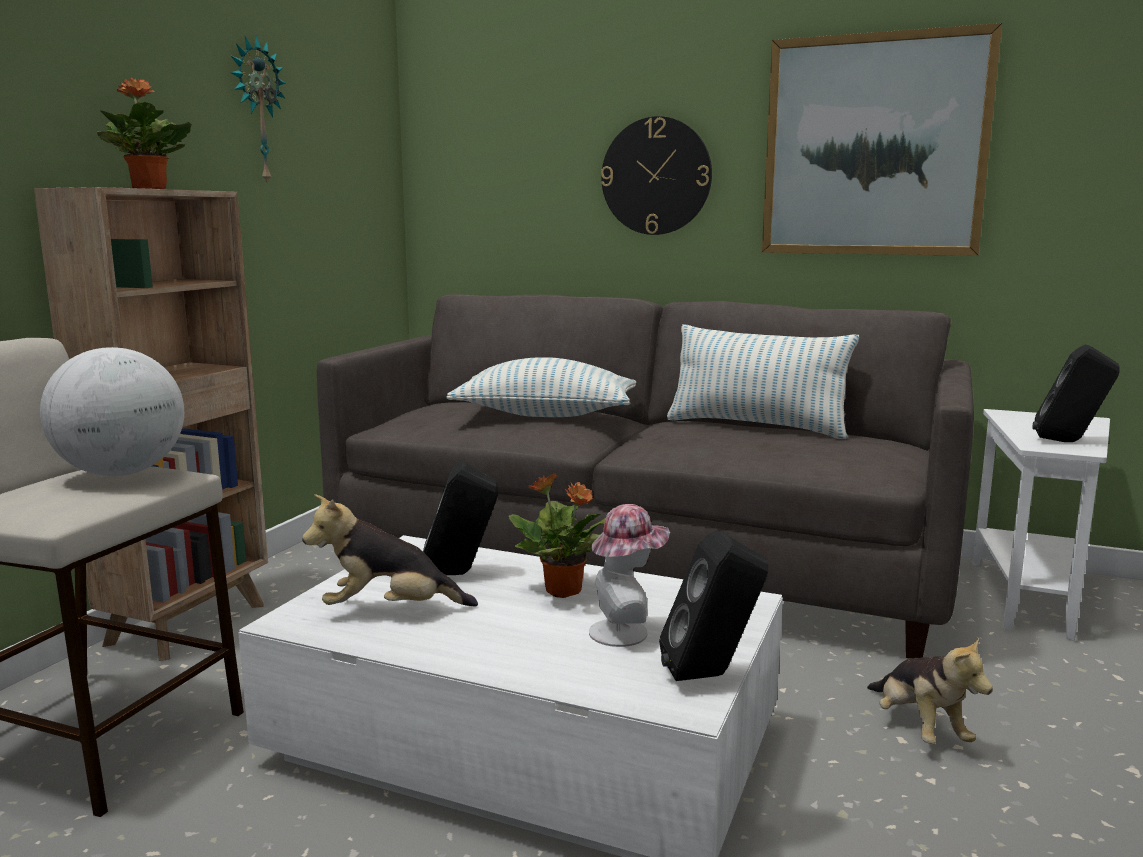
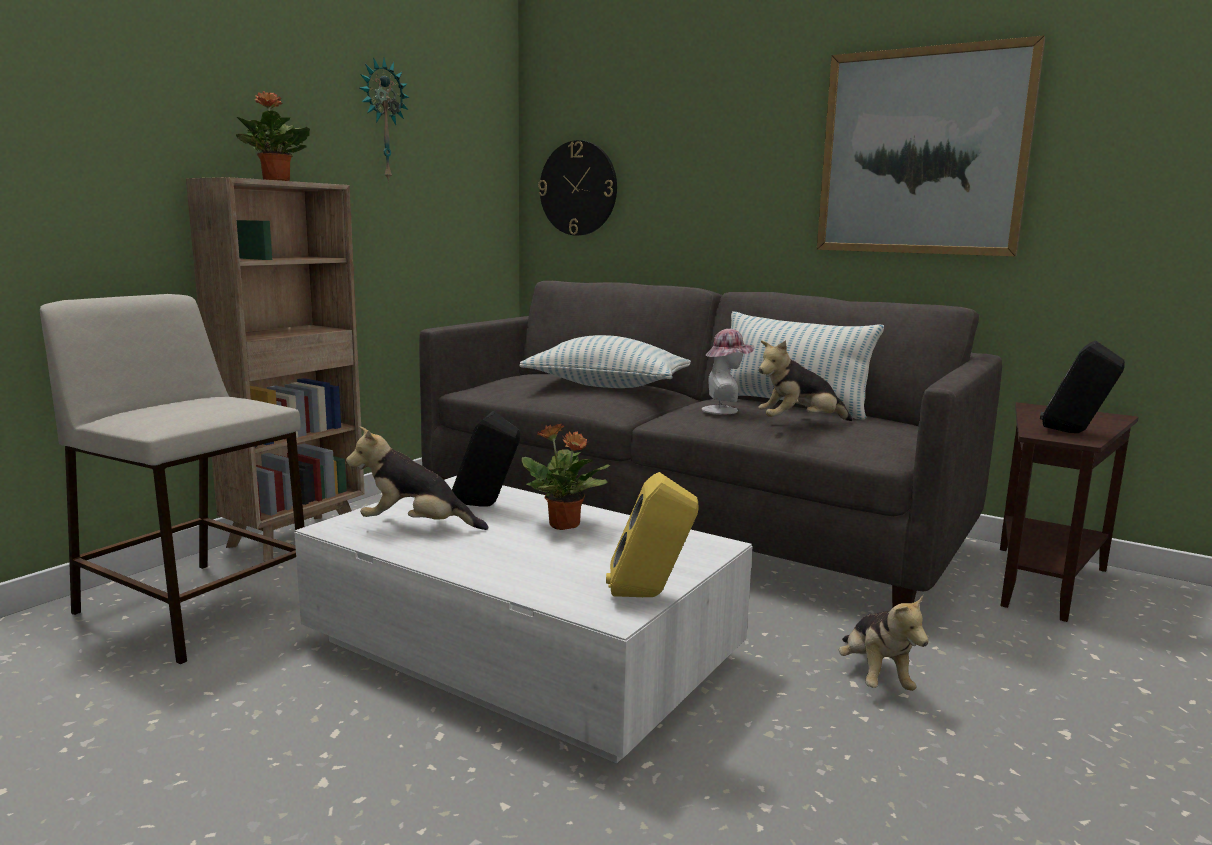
camera: 10 degrees right, 0 degrees up
globe [40,347,184,476] -> none
hat [589,504,670,647] -> hat moved to [702,329,755,414]
wall clock [601,116,712,235] -> wall clock moved to [538,140,617,236]
black speaker [659,530,768,681] -> yellow speaker [606,472,699,597]
white side table [972,409,1110,641] -> brown side table [1000,402,1138,622]
none -> plush toy [758,340,853,421]

